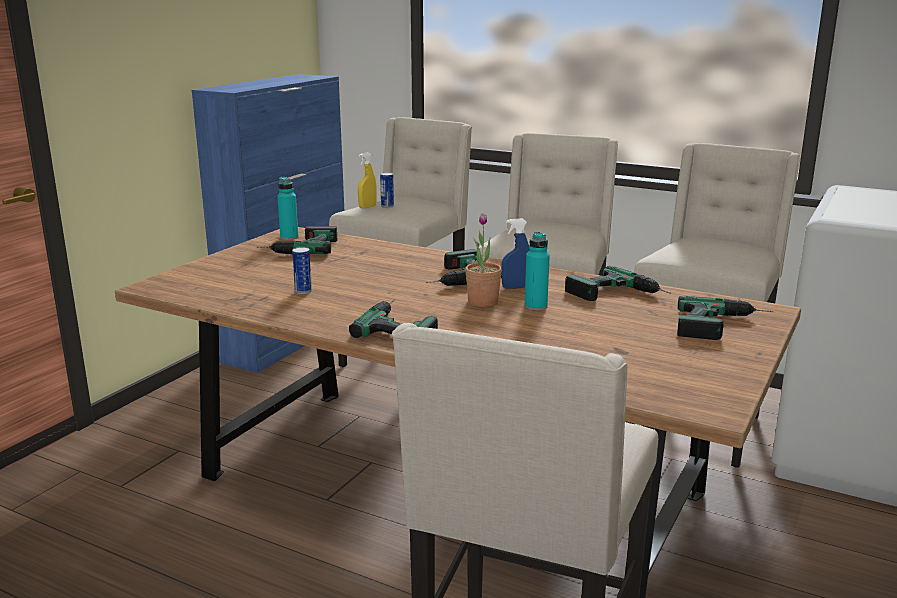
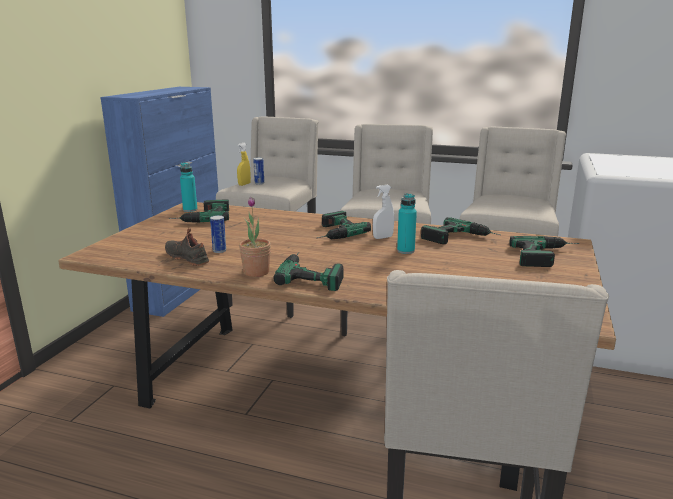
camera: 10 degrees left, 0 degrees up
potted plant [465,213,502,307] -> potted plant moved to [239,197,271,277]
blue spray bottle [501,218,530,289] -> white spray bottle [373,185,394,239]
none -> black shoe [165,228,209,266]

